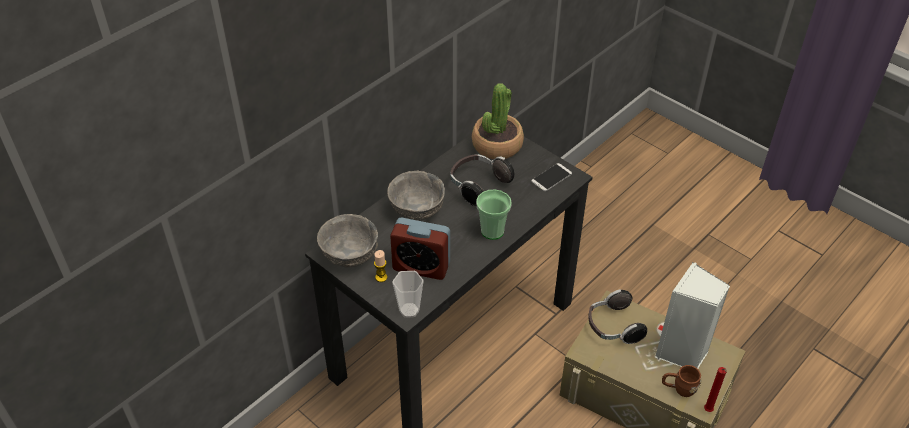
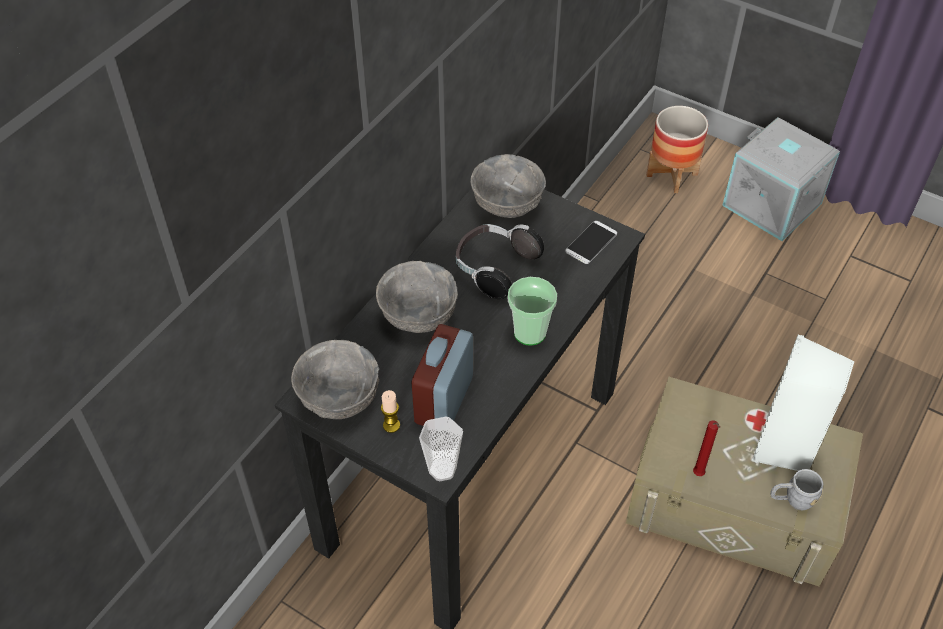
camera: 10 degrees left, 5 degrees up
alarm clock [390,217,450,280] -> alarm clock turned 105 degrees clockwise [412,324,473,426]
potted plant [472,83,524,159] -> grey bowl [470,154,546,218]
headphones [588,290,647,344] -> none
brown mug [662,365,702,397] -> grey mug [770,469,823,510]
red candle [704,367,727,412] -> red candle moved to [693,420,720,476]
none -> planter [646,106,708,193]
none -> grey storage box [722,117,840,241]

